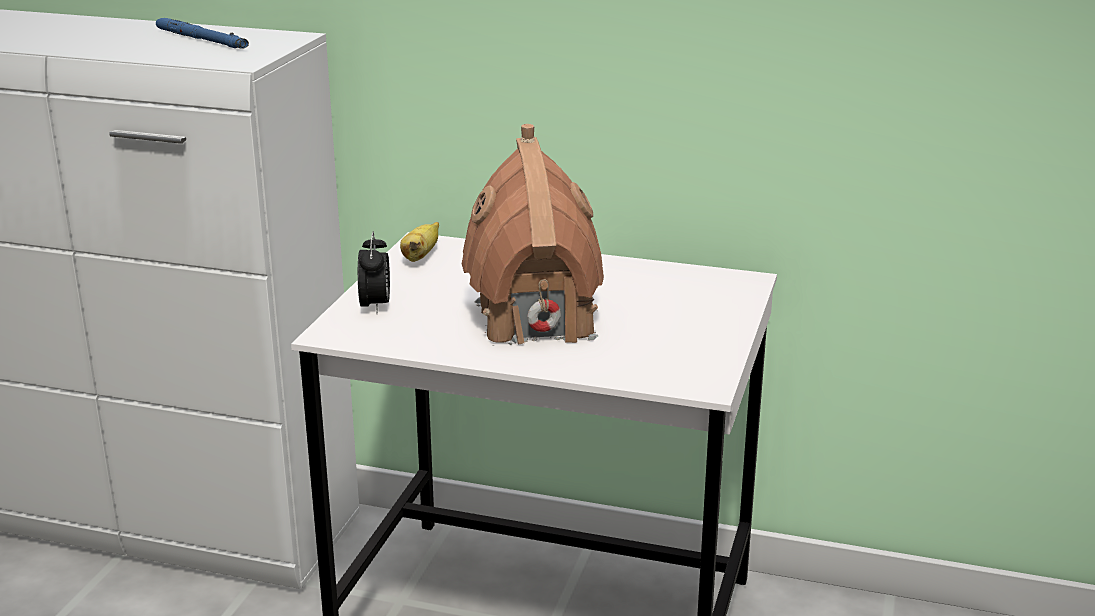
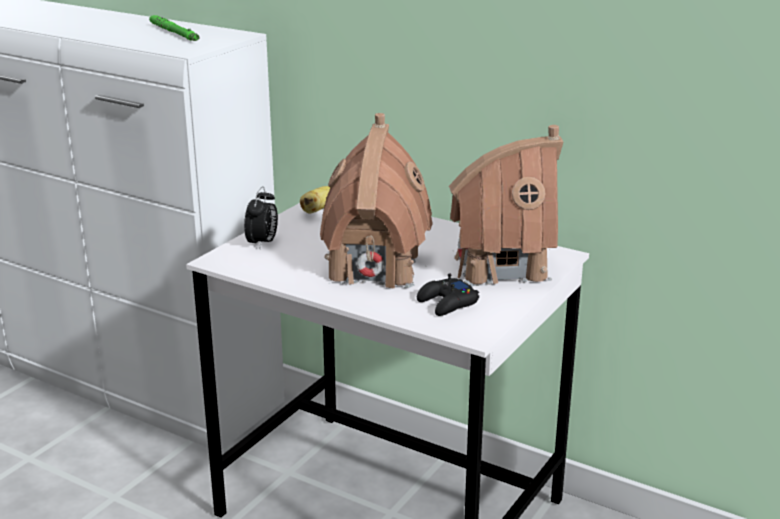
camera: 15 degrees right, 0 degrees up
blue flashlight [156,18,249,49] -> green flashlight [149,15,199,41]
none -> black game controller [417,273,479,316]
none -> toy house [449,125,564,289]

